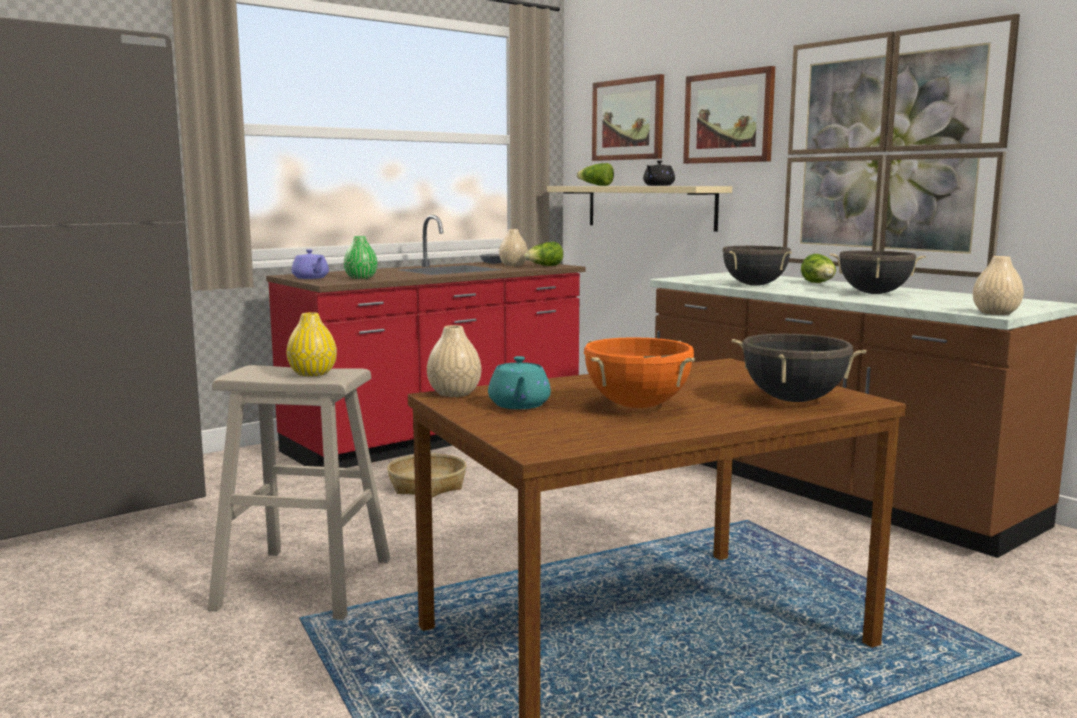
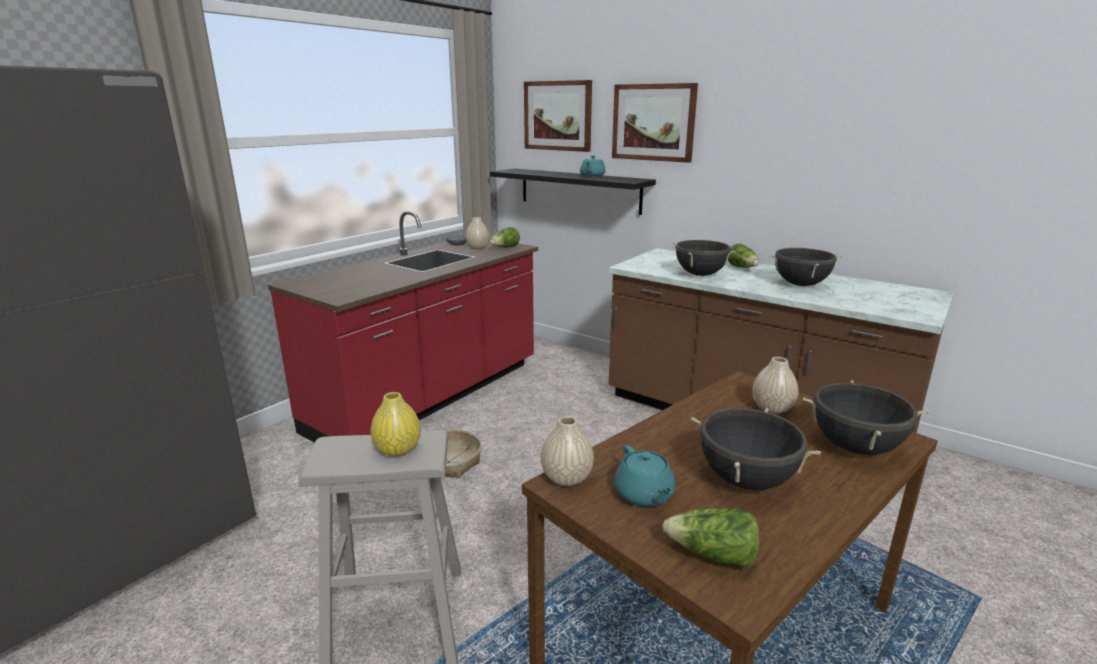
camera: 15 degrees left, 10 degrees up
purple teapot [292,250,329,279] -> none
green vase [344,236,378,279] -> none
beige shelf [547,186,732,232] -> black shelf [490,168,656,215]
lettuce [577,163,614,186] -> lettuce moved to [662,508,759,568]
orange cooking pot [584,337,695,408] -> black cooking pot [691,408,821,490]
black teapot [643,160,675,186] -> turquoise teapot [580,156,606,177]
picture [783,14,1020,277] -> none
beige vase [973,256,1024,315] -> beige vase moved to [752,357,798,414]

